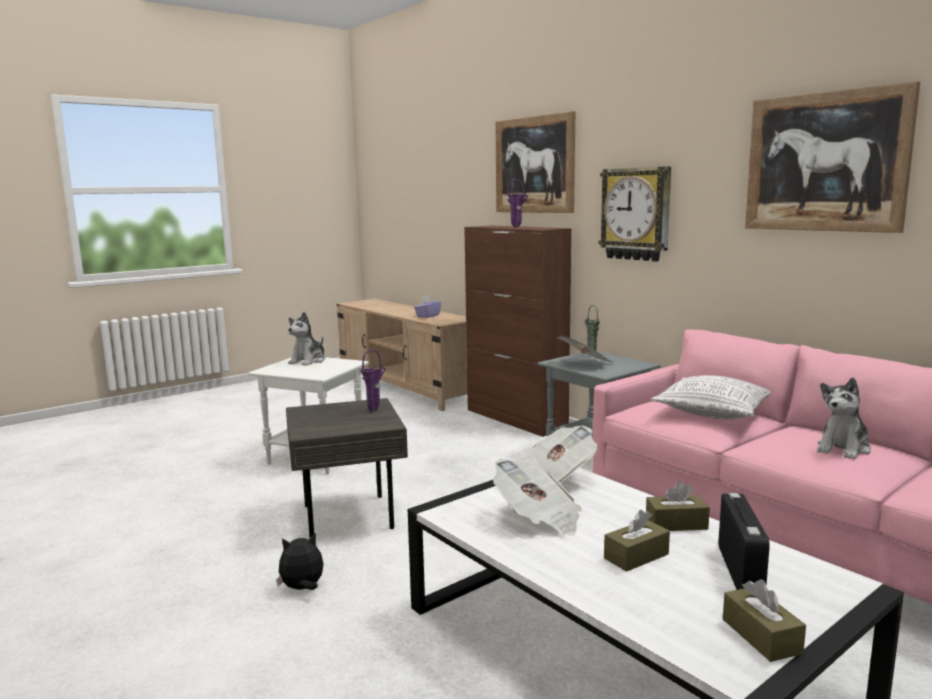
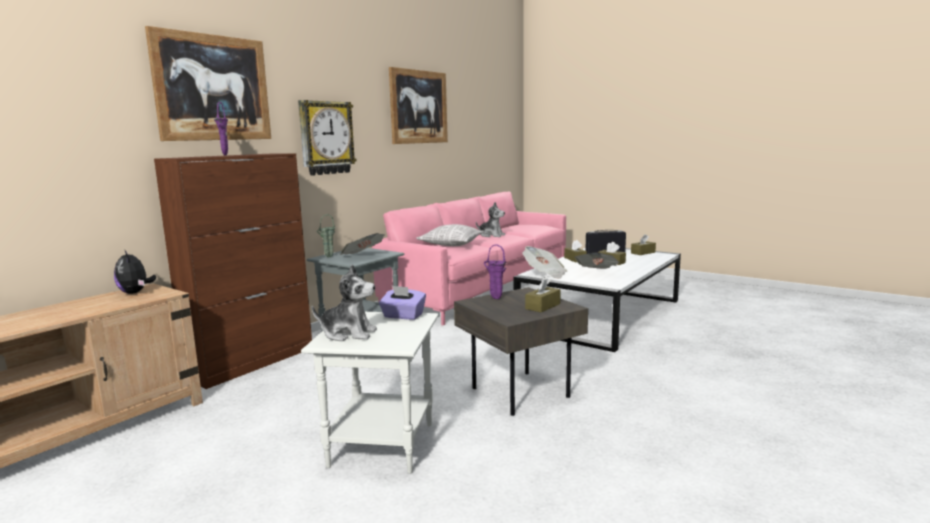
camera: 105 degrees left, 0 degrees up
plush toy [276,533,324,590] -> plush toy moved to [114,251,156,294]
purple tissue box [414,295,441,318] -> purple tissue box moved to [379,285,426,320]
none -> brown tissue box [525,277,560,312]

